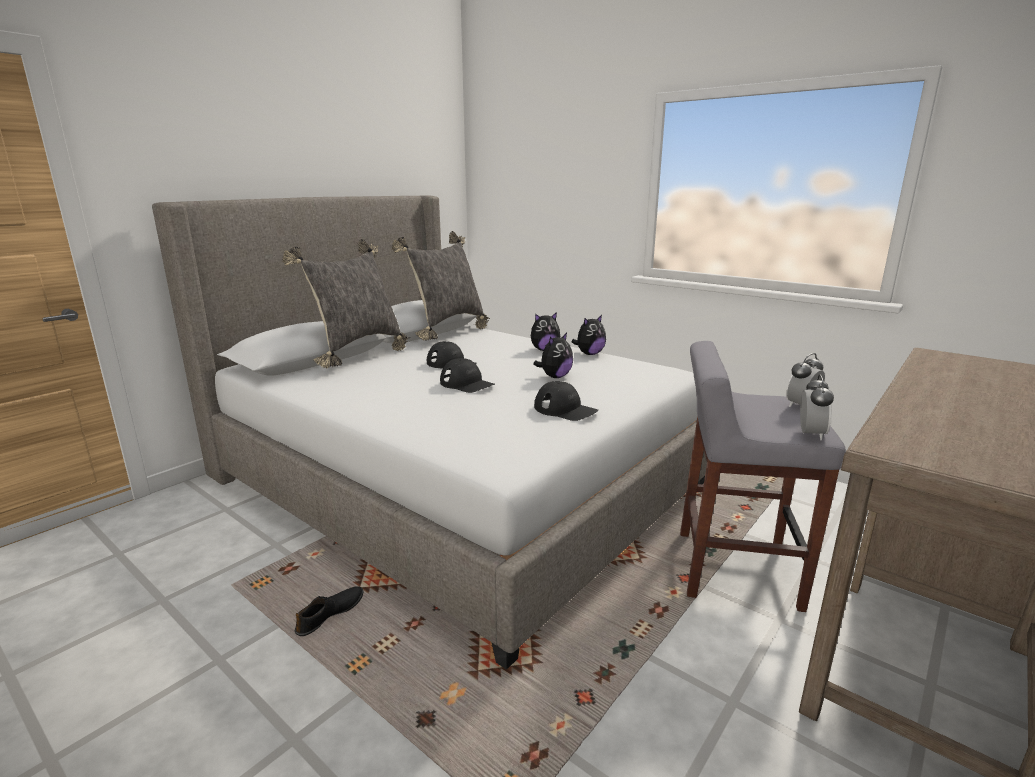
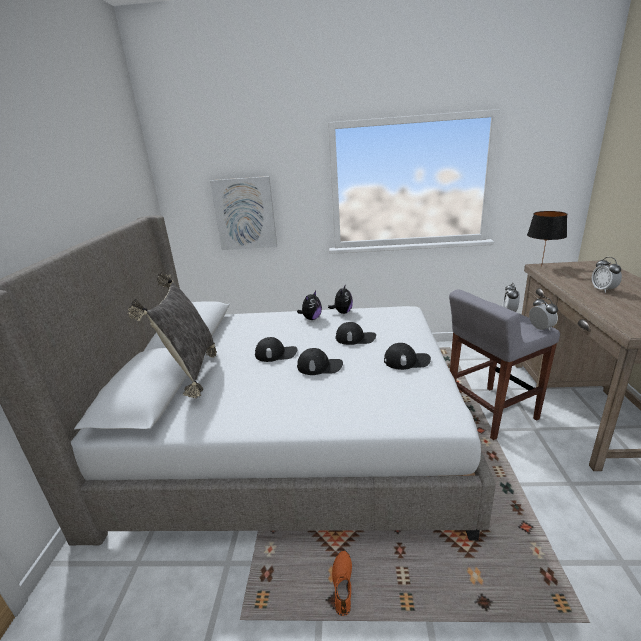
camera: 35 degrees left, 5 degrees up
black shoe [294,586,363,636] -> orange shoe [332,551,352,616]
pillow [391,231,490,341] -> none
plush toy [533,332,573,378] -> black cap [336,322,376,345]
none -> picture [210,176,277,250]
none -> black table lamp [527,211,567,266]
none -> alarm clock [592,257,622,293]

